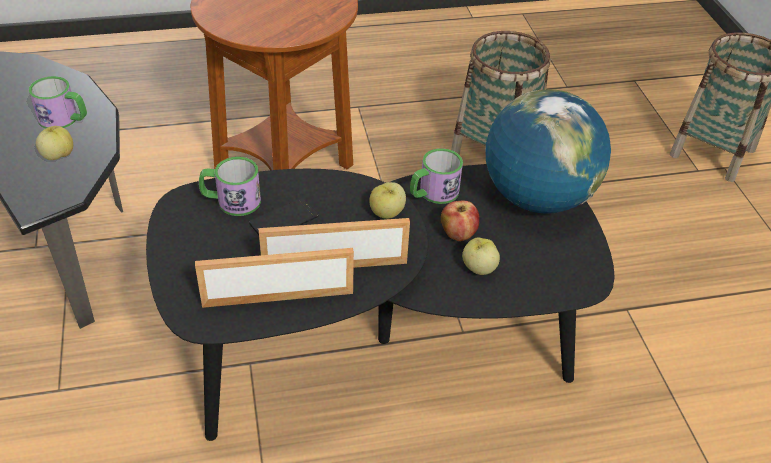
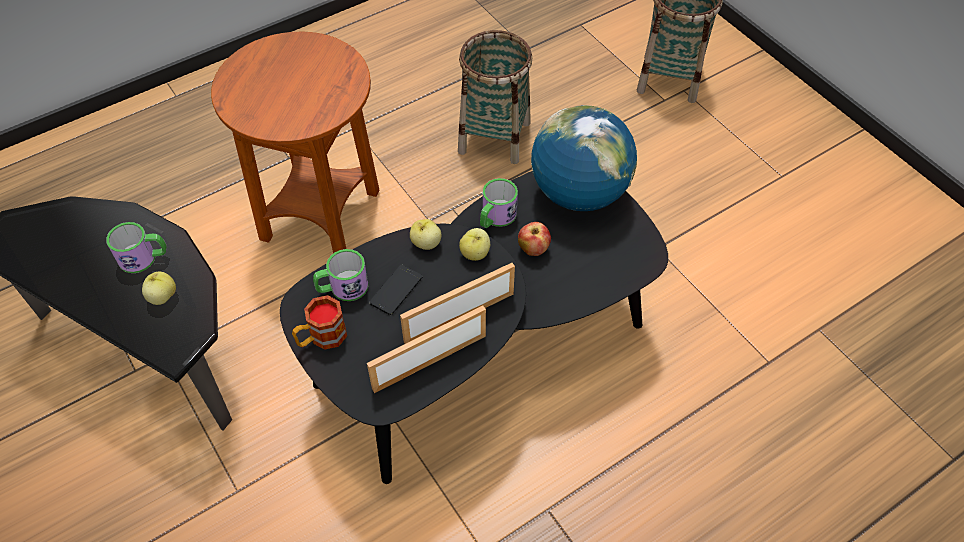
camera: 20 degrees left, 10 degrees up
apple [462,237,500,275] -> apple moved to [410,219,441,250]
none -> mug [292,295,347,350]

